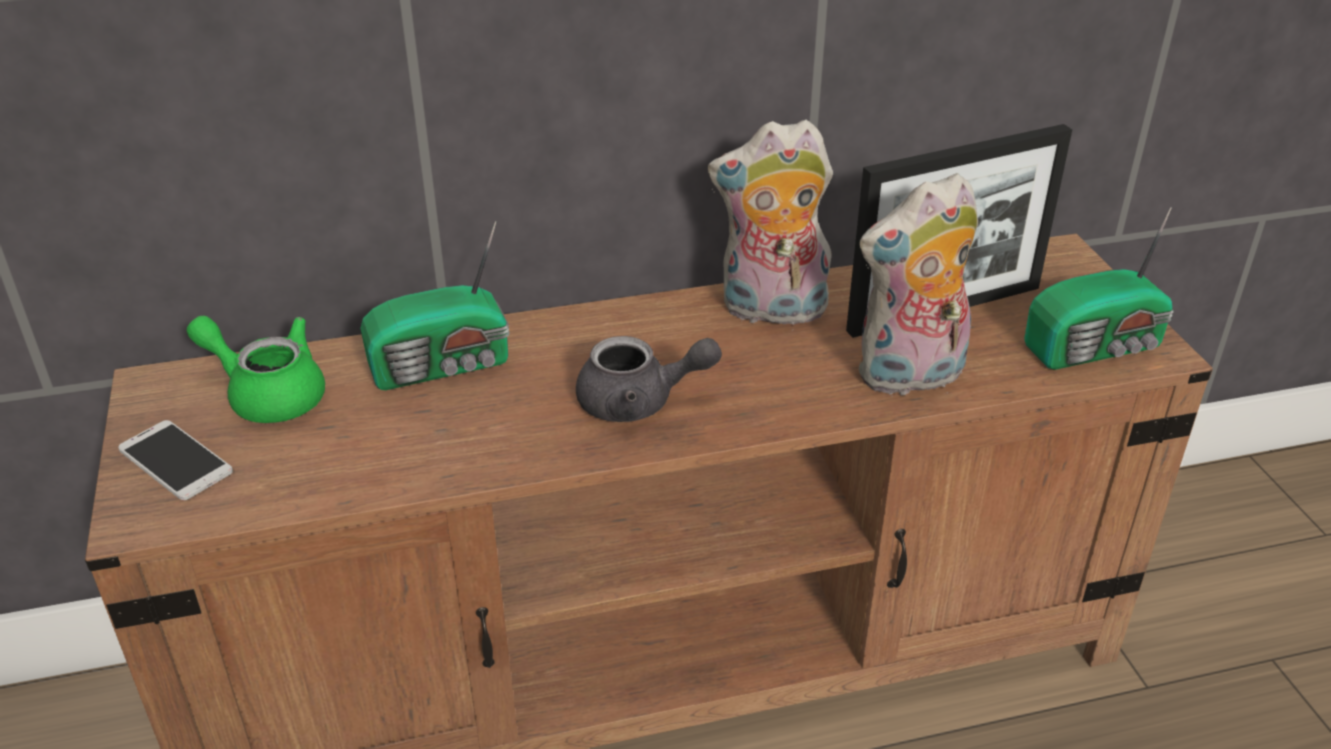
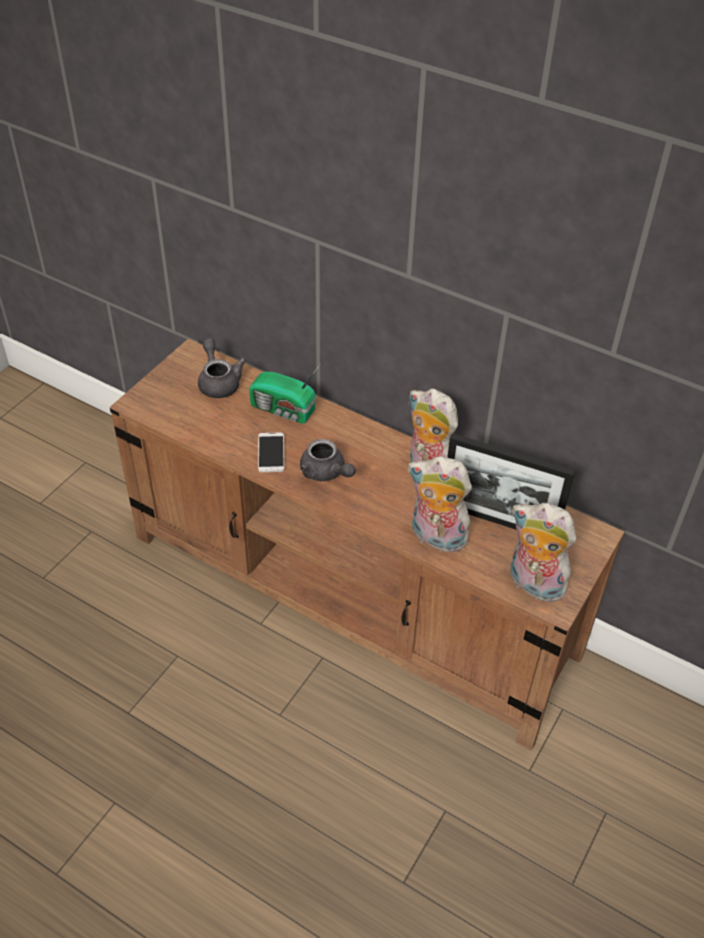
camera: 45 degrees right, 10 degrees up
phone [118,420,233,500] -> phone moved to [258,433,285,472]
green teapot [187,316,325,423] -> grey teapot [198,338,246,398]
radio [1024,207,1174,370] -> plush toy [510,503,576,603]

